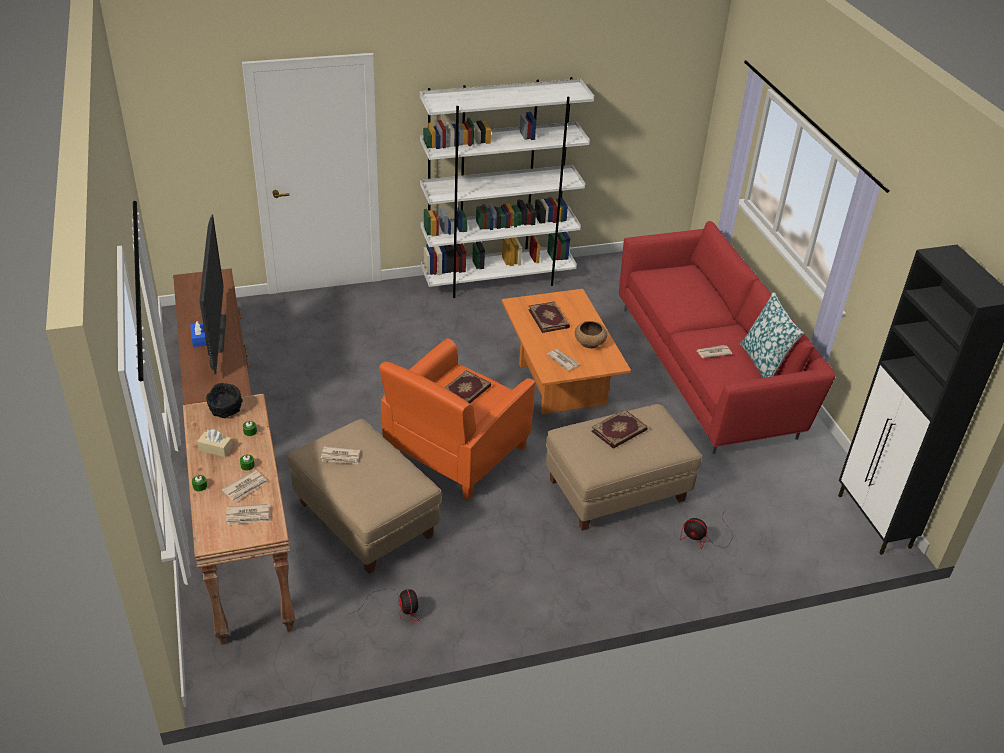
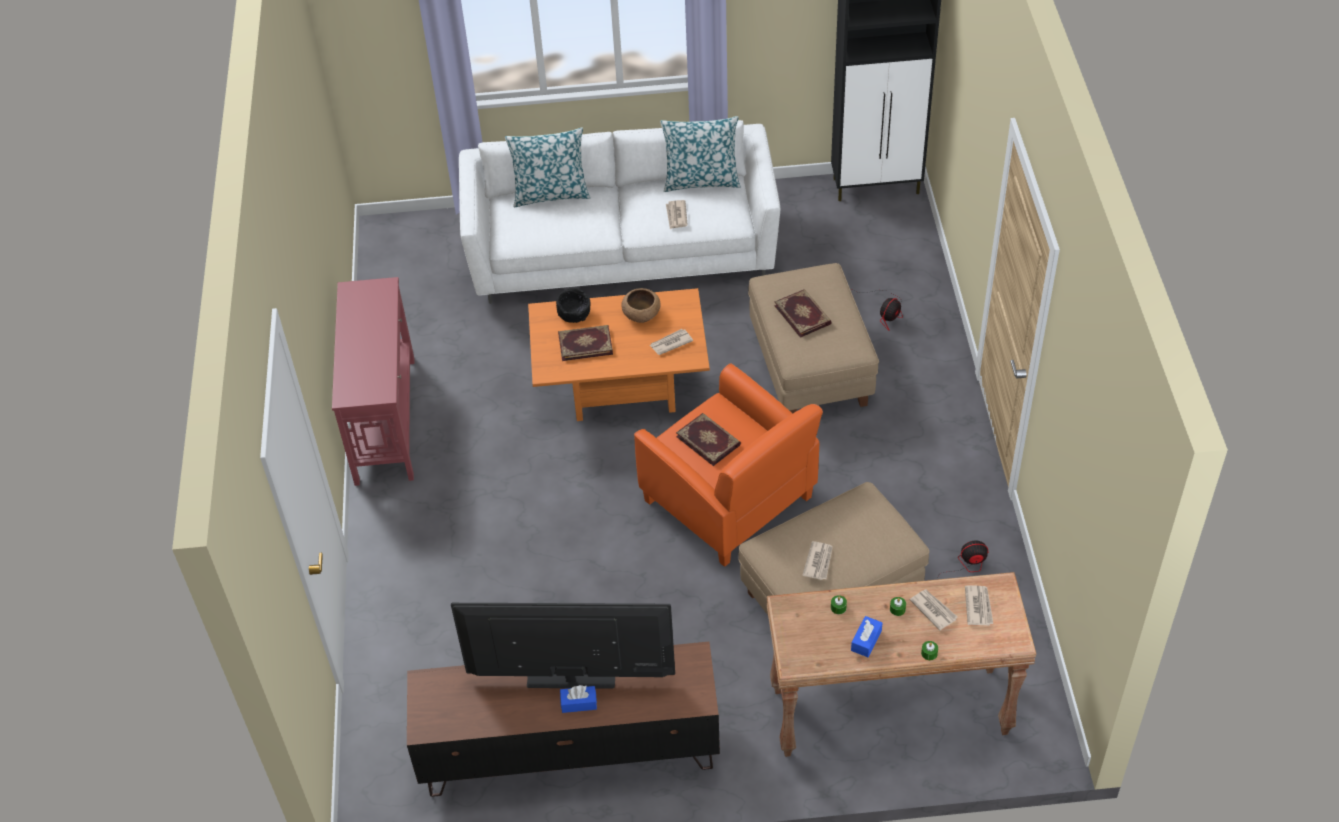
camera: 75 degrees left, 10 degrees up
beige tissue box [197,429,233,457] -> blue tissue box [851,616,882,657]
black bowl [206,383,243,418] -> black bowl moved to [556,288,591,323]
white bookcase [420,77,594,298] -> red console table [332,277,414,486]
red sofa [619,221,836,454] -> white sofa [459,120,780,304]
none -> pillow [505,128,590,207]

